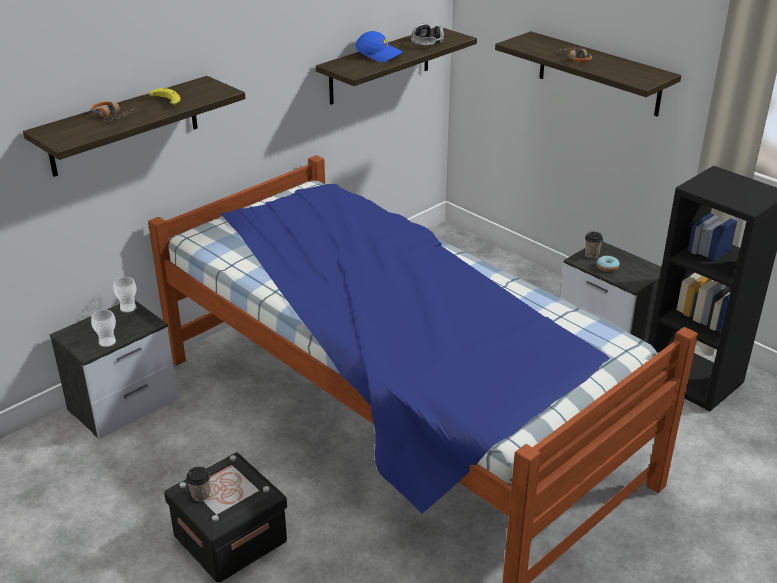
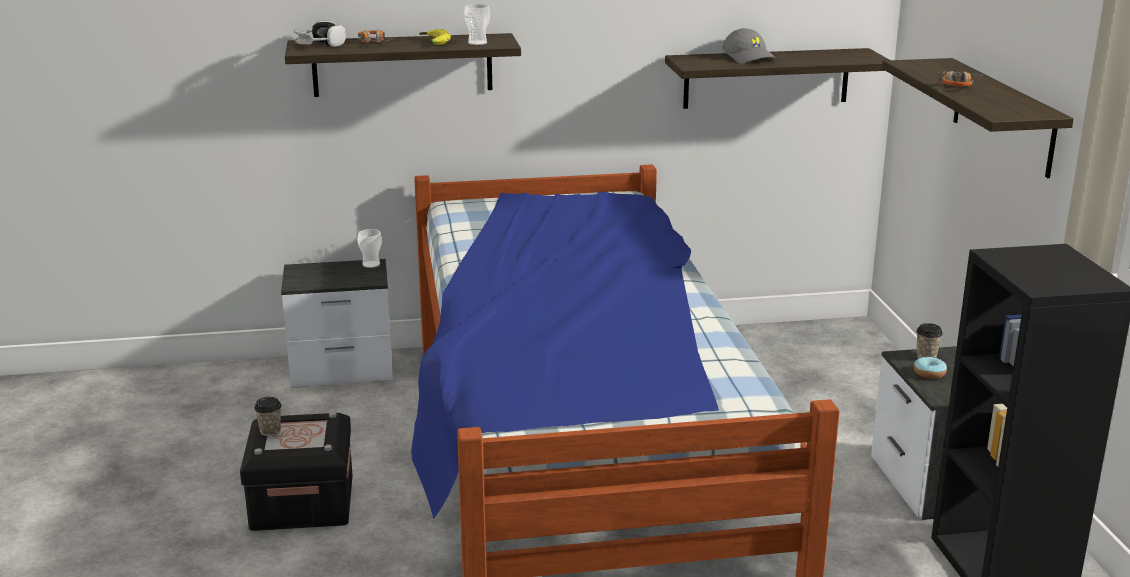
camera: 35 degrees right, 10 degrees down
cup [91,310,116,347] -> cup moved to [464,4,490,45]
blue cap [355,31,403,62] -> grey cap [722,28,777,64]
headphones [411,23,444,45] -> headphones moved to [294,21,346,47]

